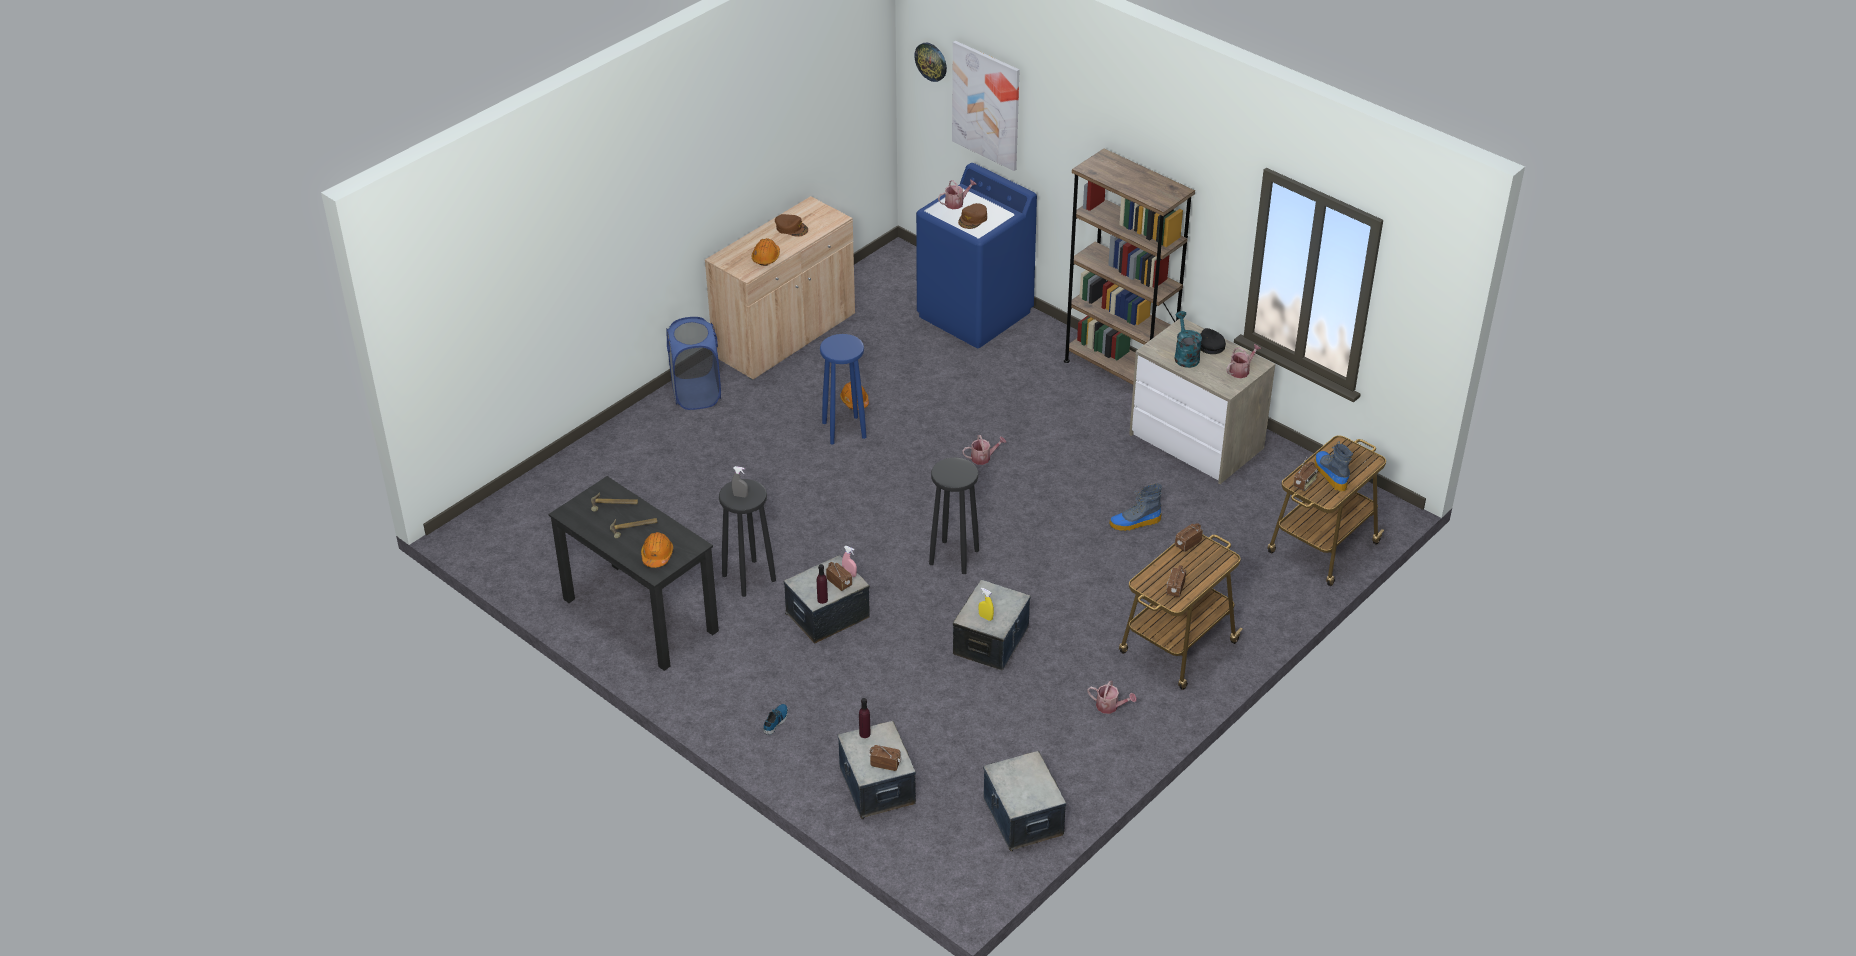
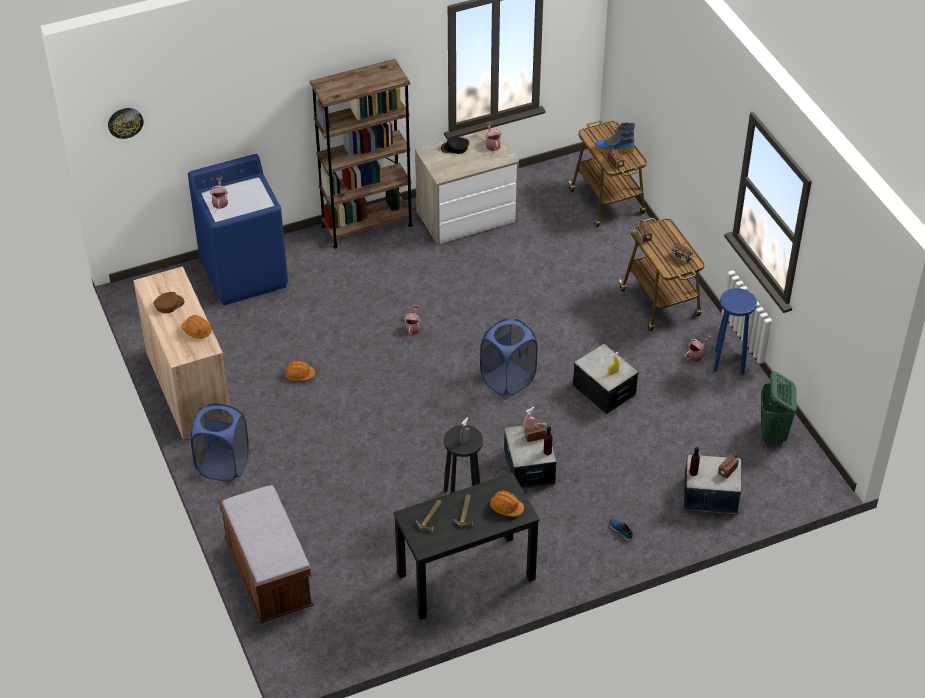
camera: 65 degrees left, 5 degrees up
blue stool [820,334,867,445] -> blue stool moved to [713,288,757,375]
black stool [929,458,979,574] -> blue laundry basket [480,319,538,396]
picture [952,41,1019,171] -> none
brown cap [958,203,987,229] -> none
storage box [983,751,1066,851] -> green laundry basket [761,371,797,444]
boot [1110,483,1162,531] -> none
turquoise watering can [1174,311,1202,368] -> none
none -> brown bench [219,484,314,623]

